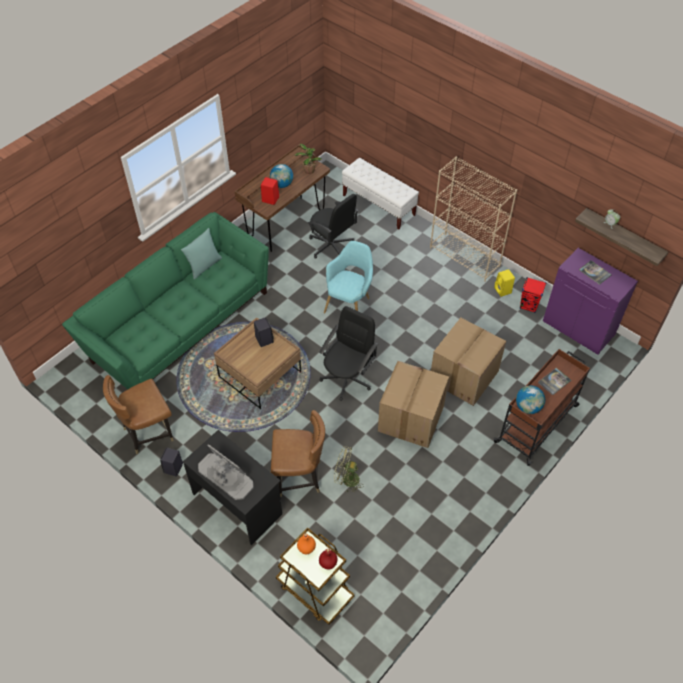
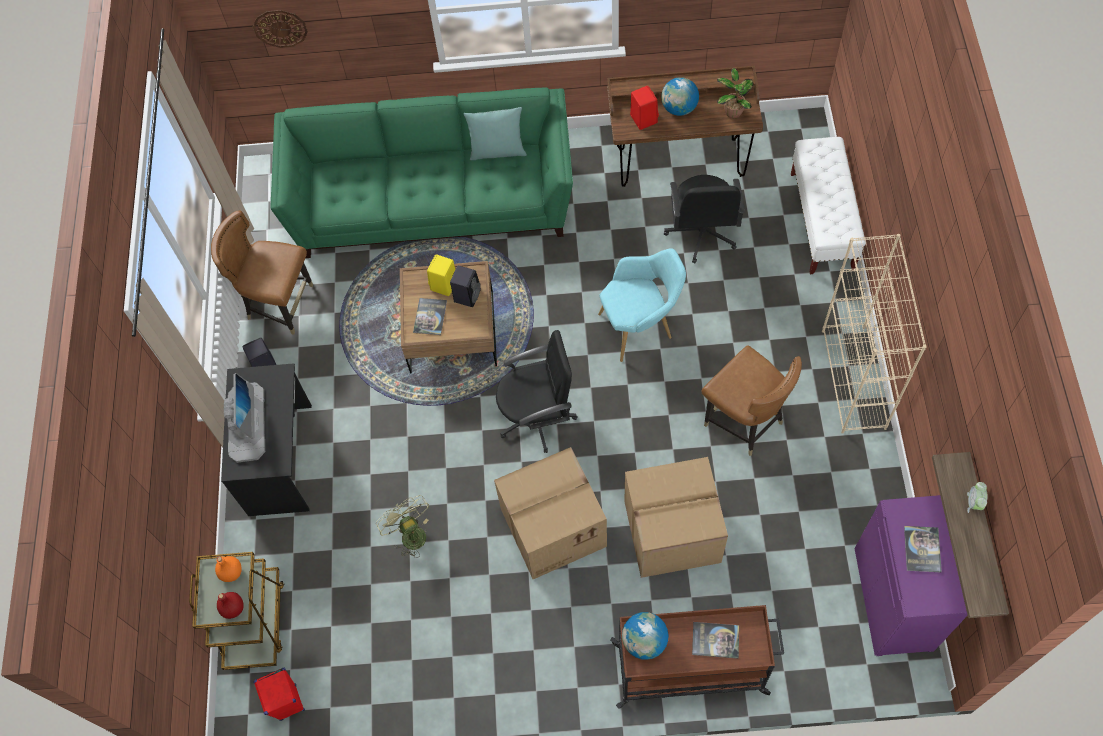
camera: 50 degrees right, 10 degrees up
brown chair [271,410,325,497] -> brown chair moved to [702,345,802,456]
yellow speaker [494,269,515,297] -> yellow speaker moved to [427,254,455,296]
red speaker [520,277,546,313] -> red speaker moved to [253,668,305,721]
none -> wall clock [253,10,308,48]
none -> book [413,298,447,335]

